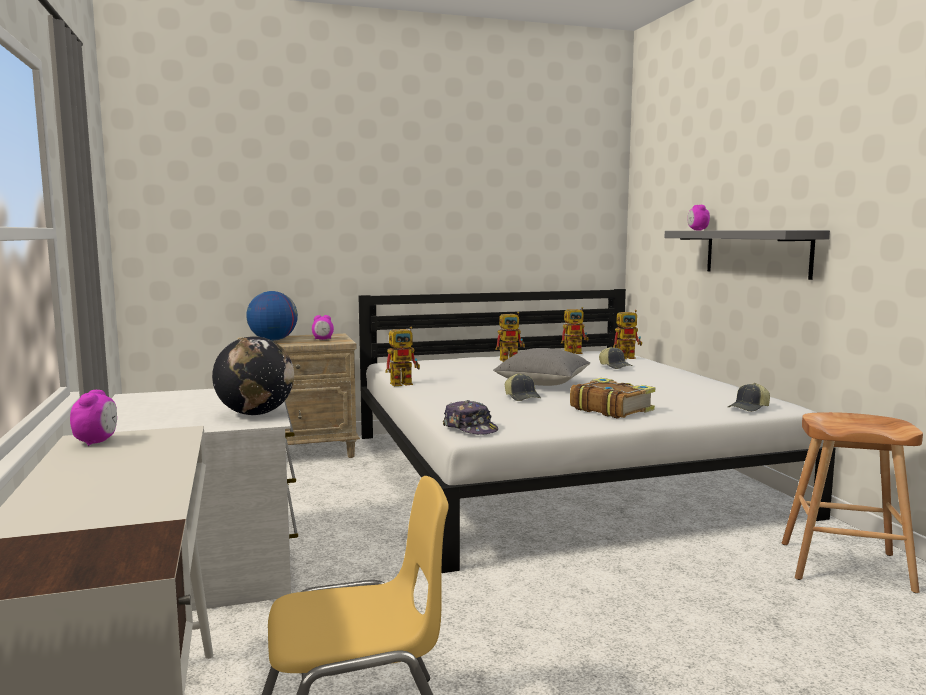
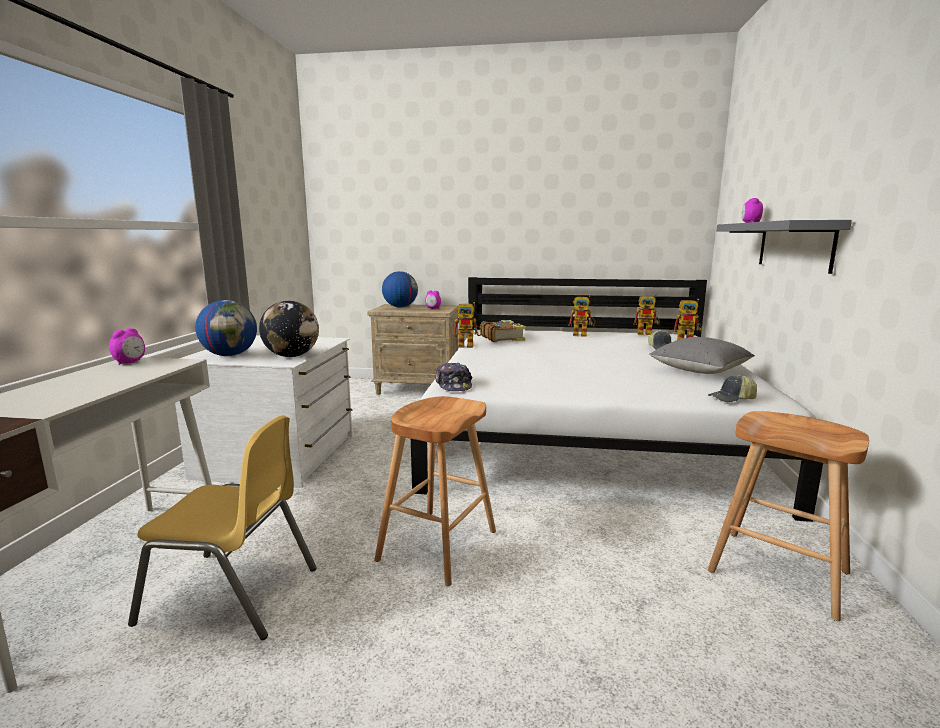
camera: 25 degrees right, 5 degrees up
grey pillow [493,348,590,386] -> grey pillow moved to [649,337,755,374]
cap [505,373,541,401] -> none
book [570,378,655,418] -> book moved to [480,320,526,342]
none -> globe [195,300,257,356]
none -> brown stool [374,396,496,586]

